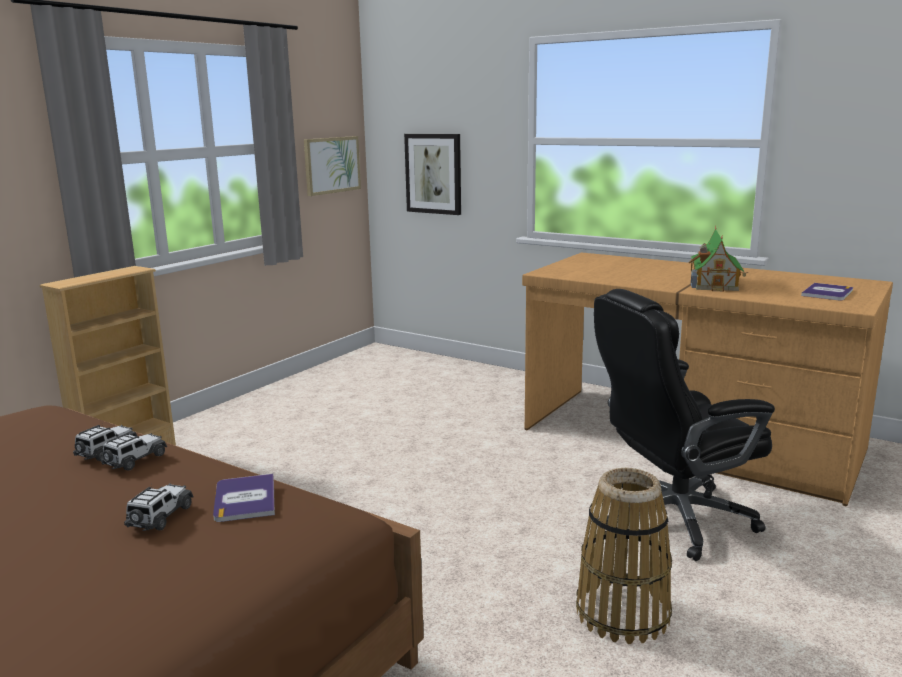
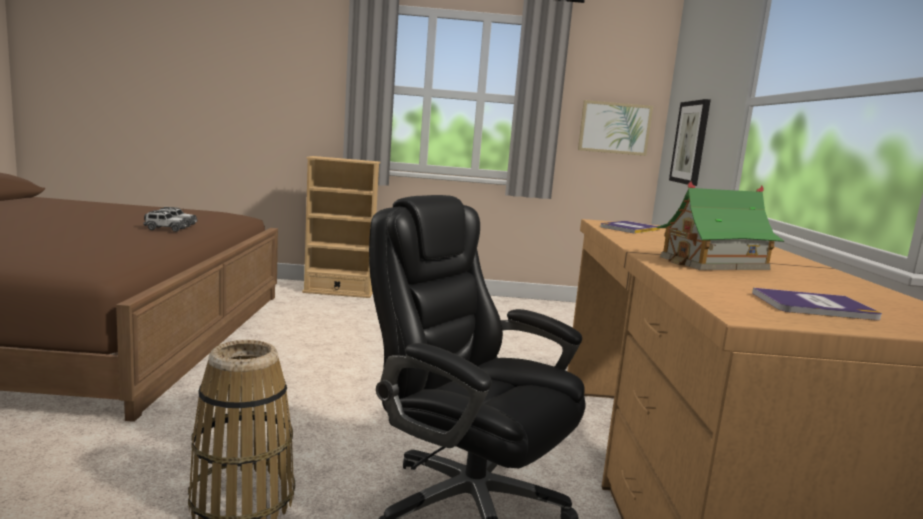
camera: 55 degrees right, 5 degrees down
toy car [124,483,193,531] -> none
book [213,474,275,522] -> book moved to [601,221,660,234]

